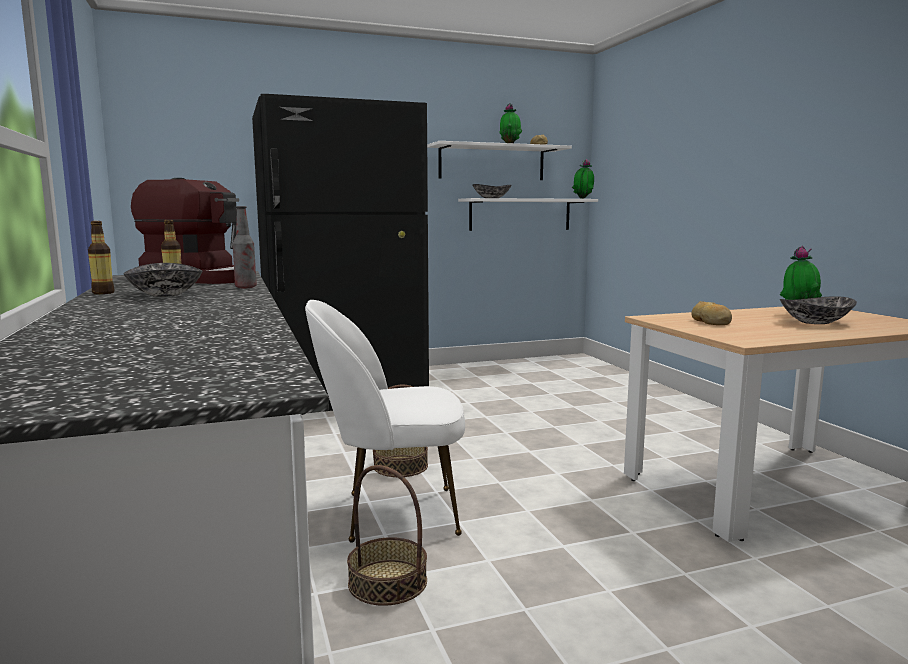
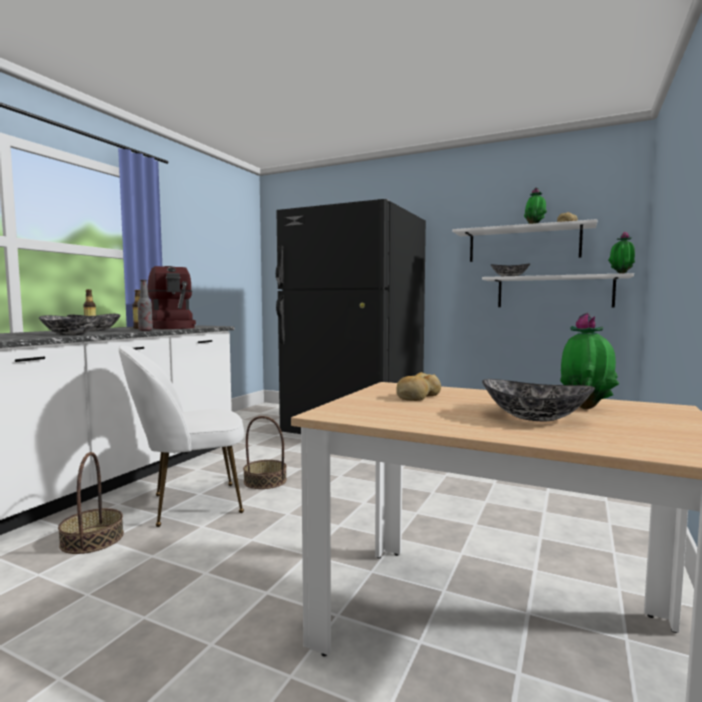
camera: 45 degrees right, 5 degrees down
white chair [305,300,465,543] -> white chair turned 60 degrees counterclockwise [119,345,244,527]
none -> bowl [39,315,101,335]

